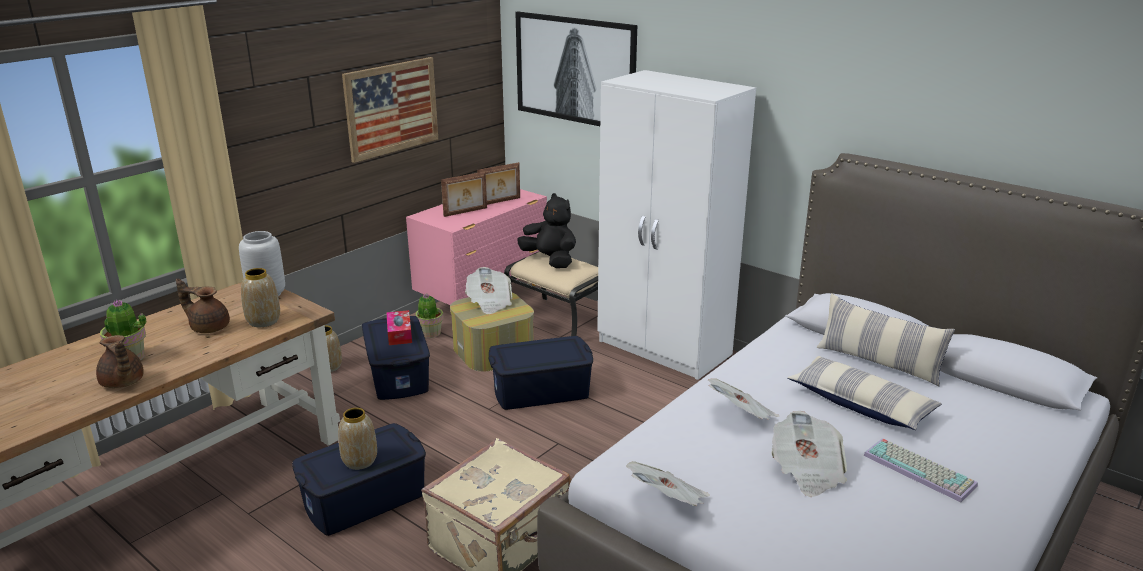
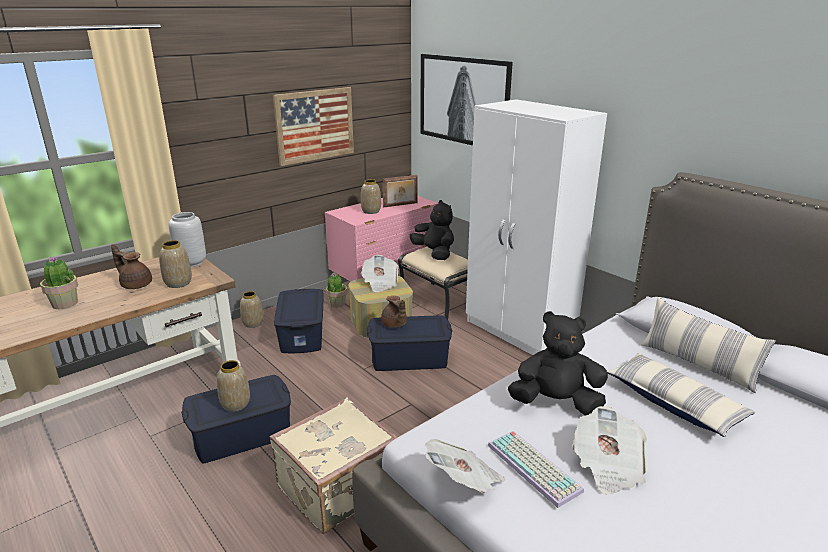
camera: 10 degrees right, 0 degrees up
brown teapot [96,335,144,388] -> brown teapot moved to [381,296,407,328]
tissue box [386,310,412,345] -> none
picture frame [441,172,487,217] -> vase [361,179,381,214]
newspaper [707,378,780,420] -> black plush toy [508,311,608,416]
keyboard [864,438,978,502] -> keyboard moved to [488,431,584,508]

